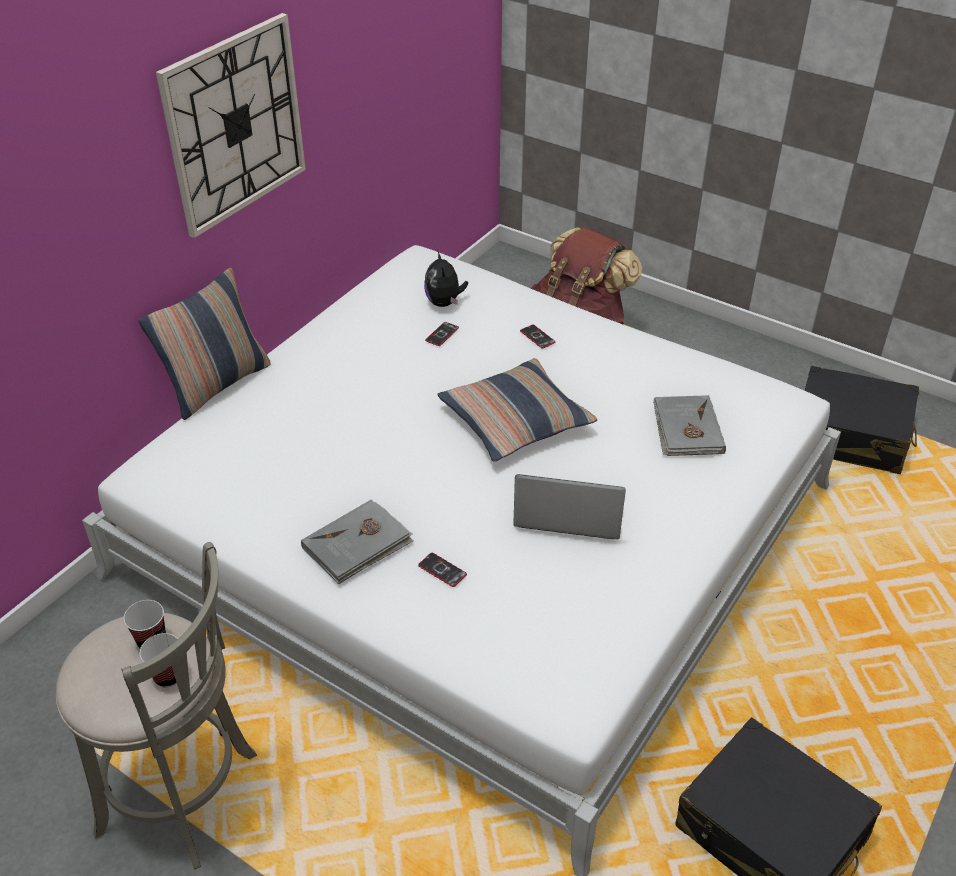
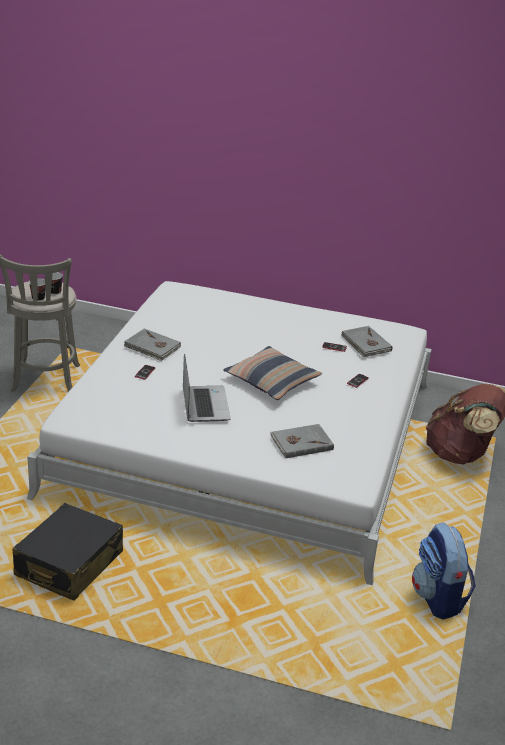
camera: 70 degrees right, 10 degrees down
pillow [139,268,271,420] -> none
wall clock [156,13,306,238] -> none
plush toy [424,250,468,307] -> grey book [341,326,392,357]
black suitcase [805,366,919,474] -> backpack [412,522,476,619]

